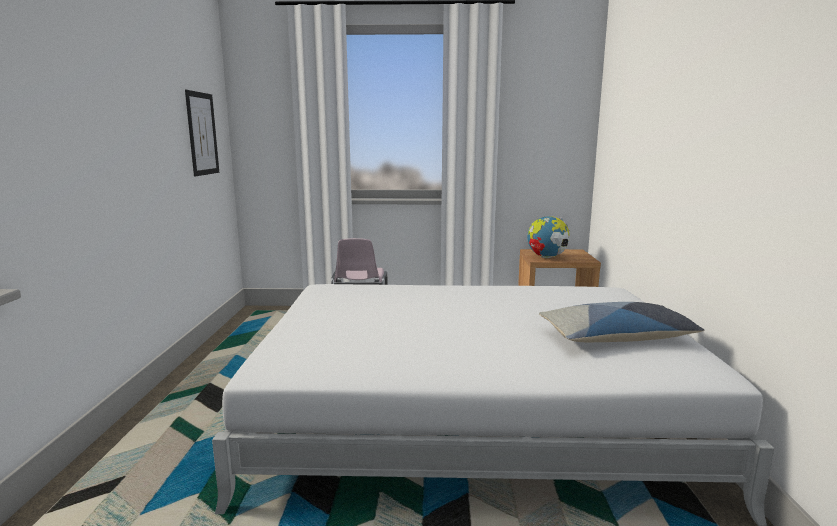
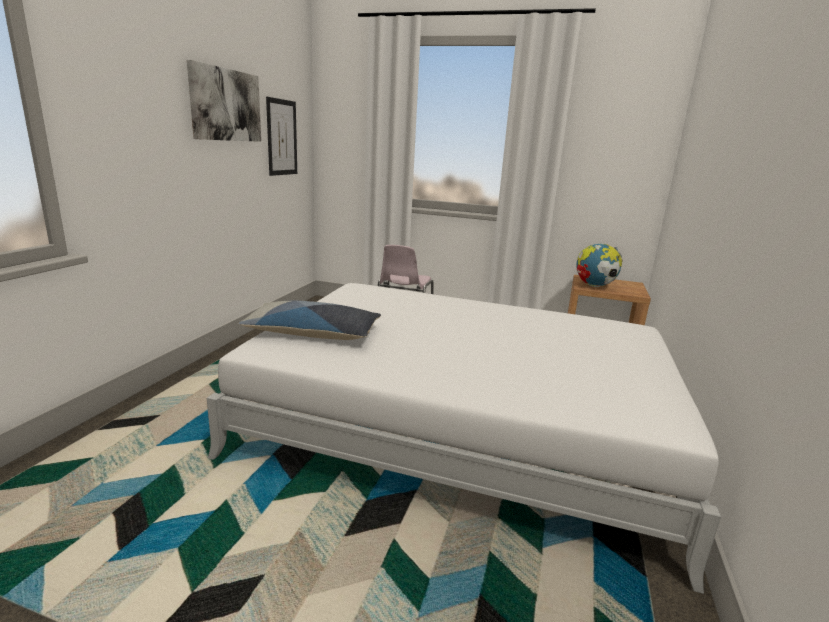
camera: 15 degrees right, 5 degrees up
pillow [539,302,704,342] -> pillow moved to [239,301,381,340]
none -> picture [187,60,261,142]

